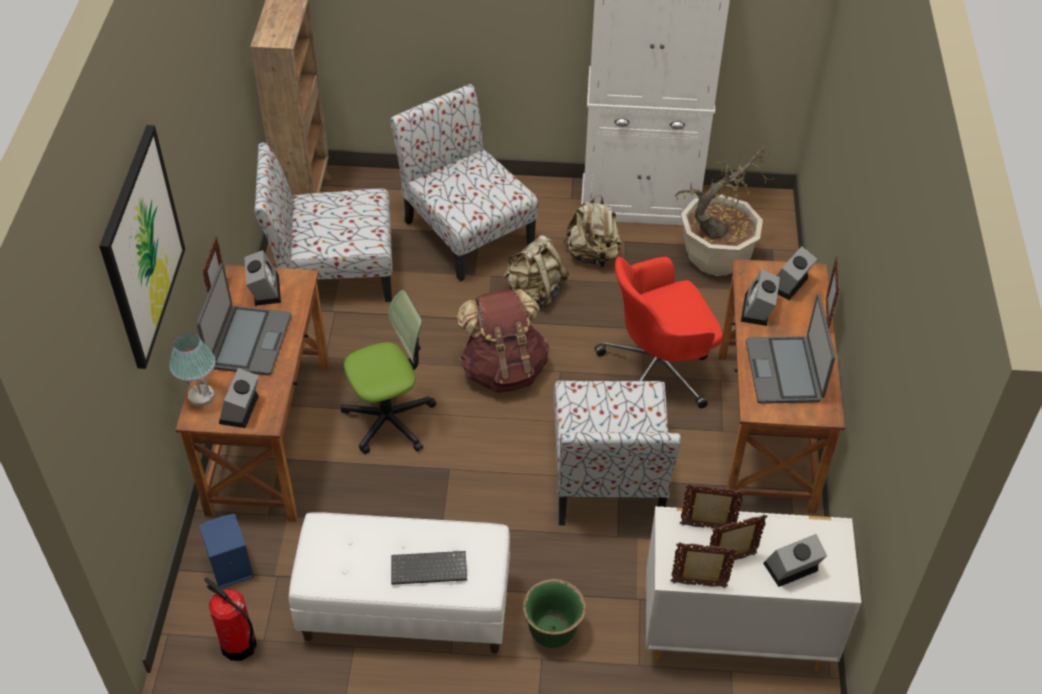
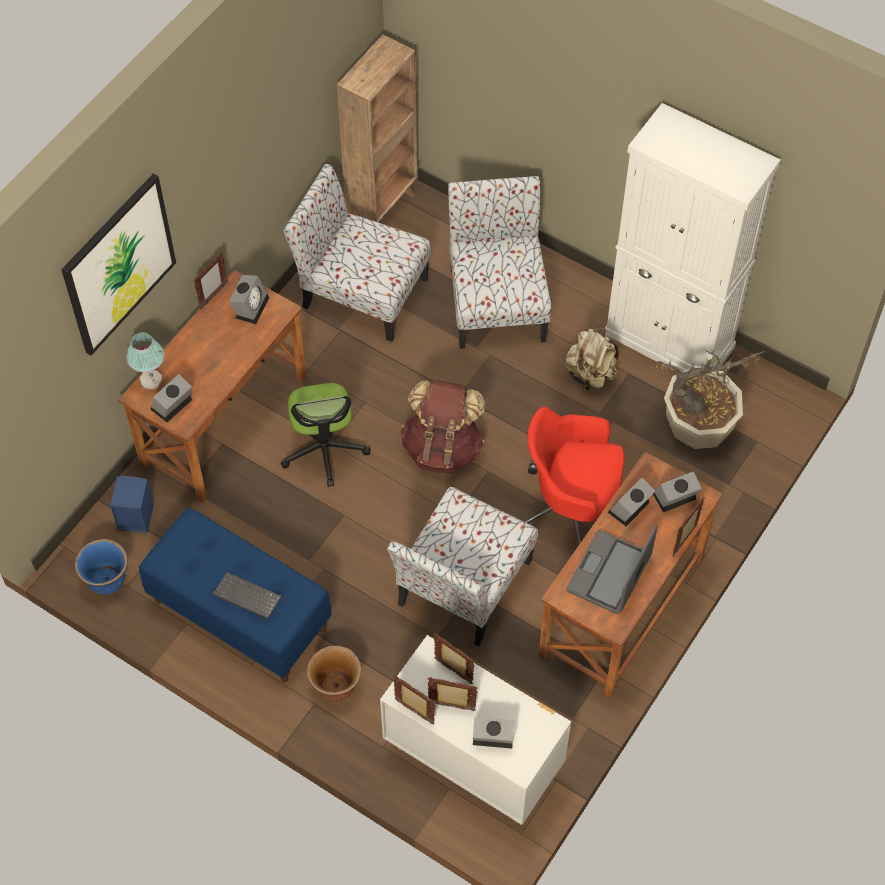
camera: 30 degrees right, 10 degrees up
laptop [197,263,291,376] -> none
fire extinguisher [204,578,257,661] -> blue planter [75,539,128,595]
white bench [289,513,510,654] -> blue bench [139,508,332,682]
office chair [340,290,436,454] -> office chair turned 75 degrees clockwise [281,383,371,487]
beige backpack [503,235,569,308] -> none
green planter [523,579,586,648] -> brown planter [307,646,362,702]

